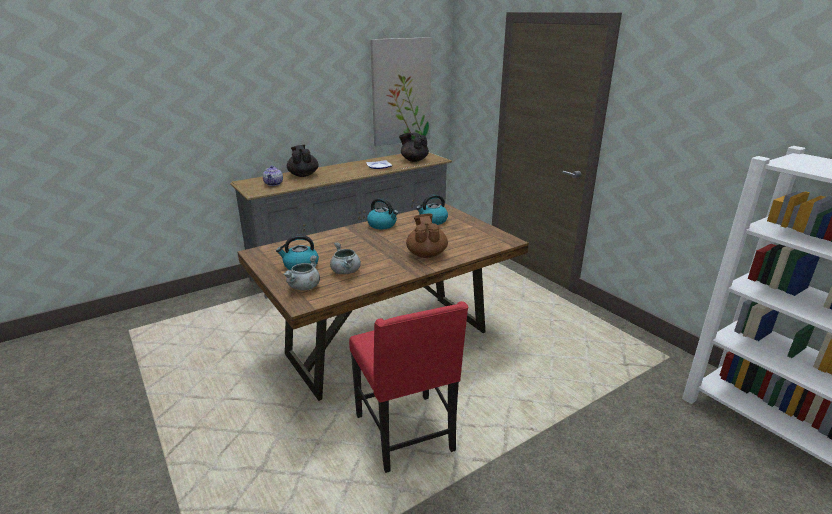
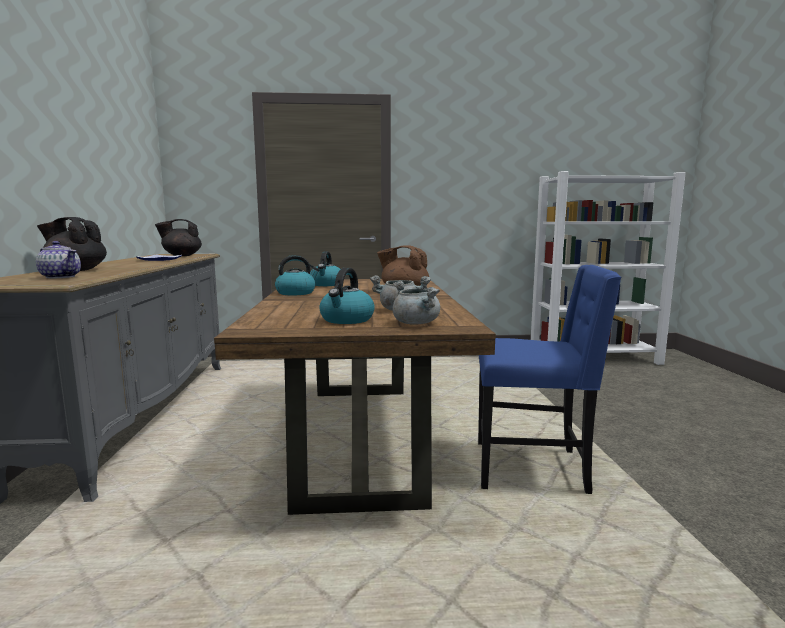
camera: 60 degrees left, 15 degrees down
red chair [349,301,468,473] -> blue chair [478,265,622,494]
picture [370,37,431,147] -> none

